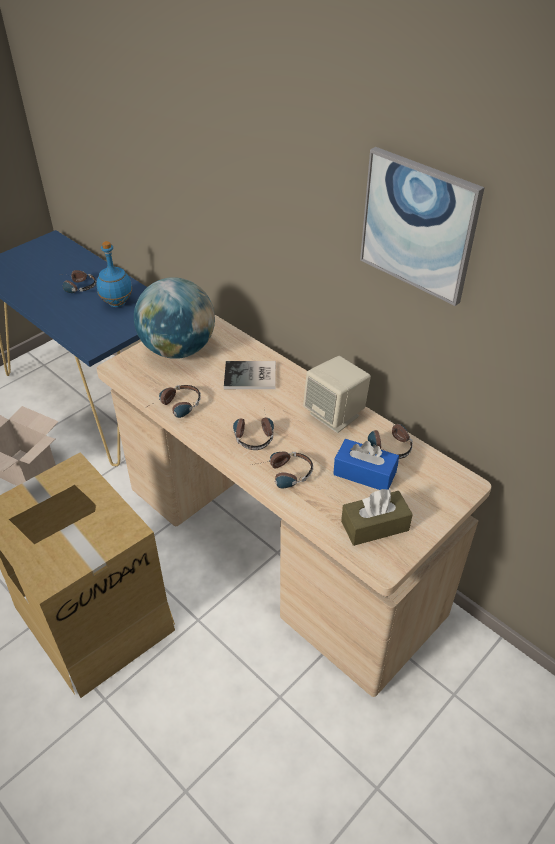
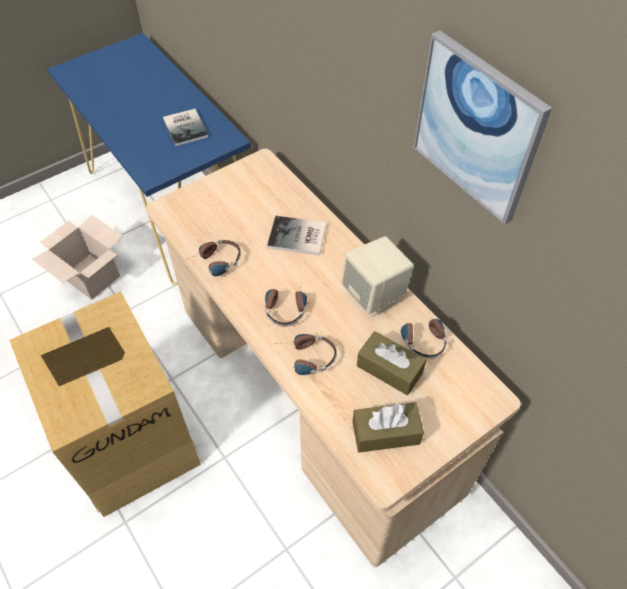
camera: 10 degrees right, 10 degrees up
headphones [63,270,96,293] -> none
blue bottle [97,241,132,307] -> book [163,109,208,146]
globe [134,277,215,359] -> none
blue tissue box [333,439,399,490] -> brown tissue box [357,331,426,395]

